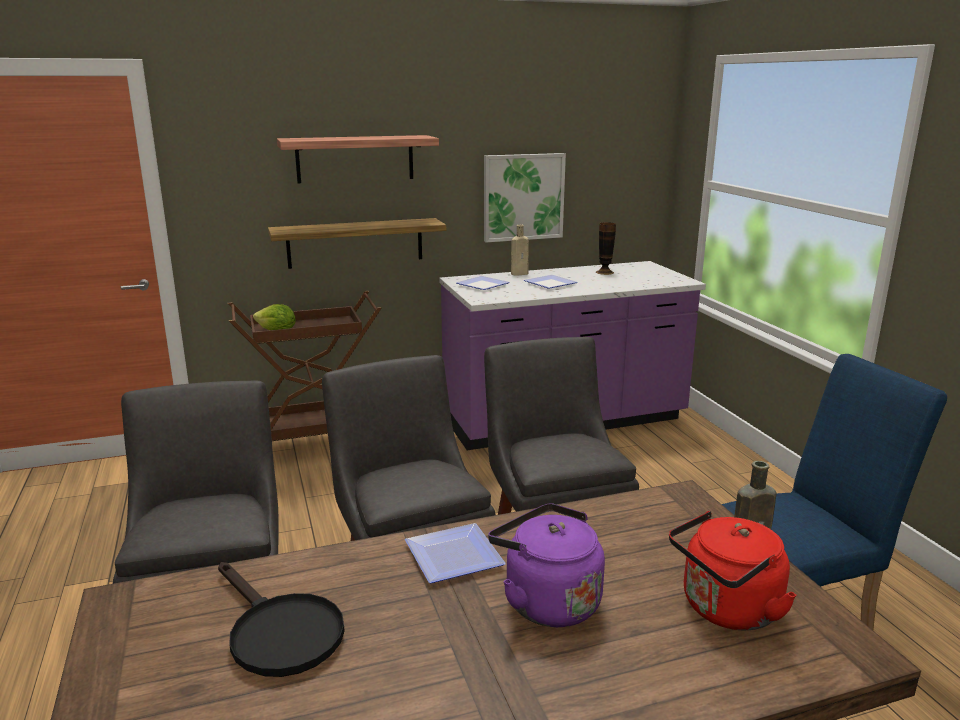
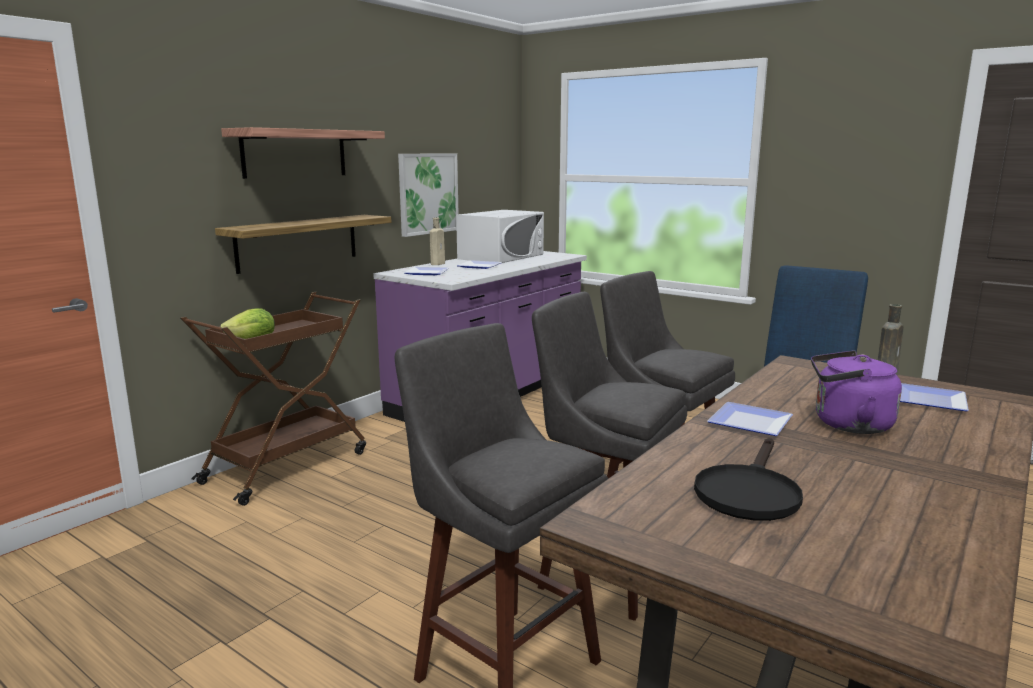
camera: 35 degrees left, 5 degrees down
black frying pan [218,562,344,677] -> black frying pan turned 105 degrees clockwise [694,438,803,521]
vase [596,222,616,275] -> white microwave [456,210,544,263]
red kettle [669,511,797,631] -> plate [900,383,969,412]

